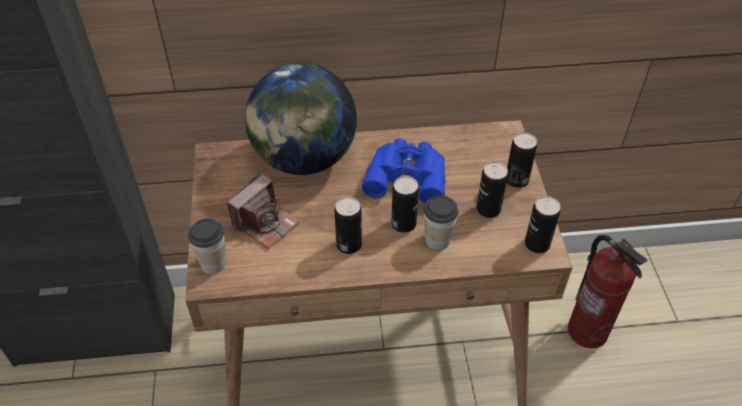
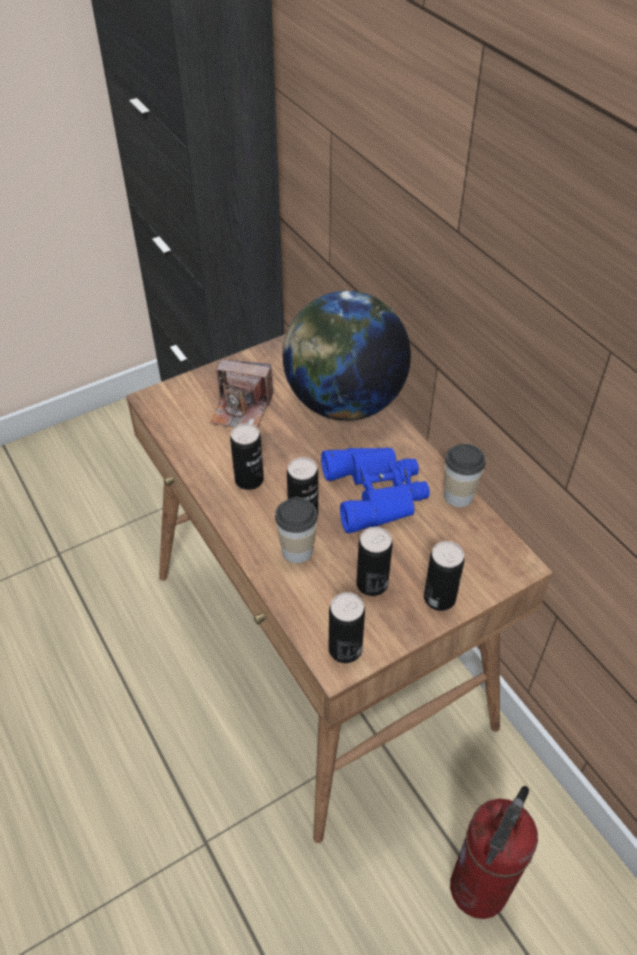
camera: 65 degrees right, 0 degrees up
cup [188,218,226,274] -> cup moved to [444,444,486,507]

